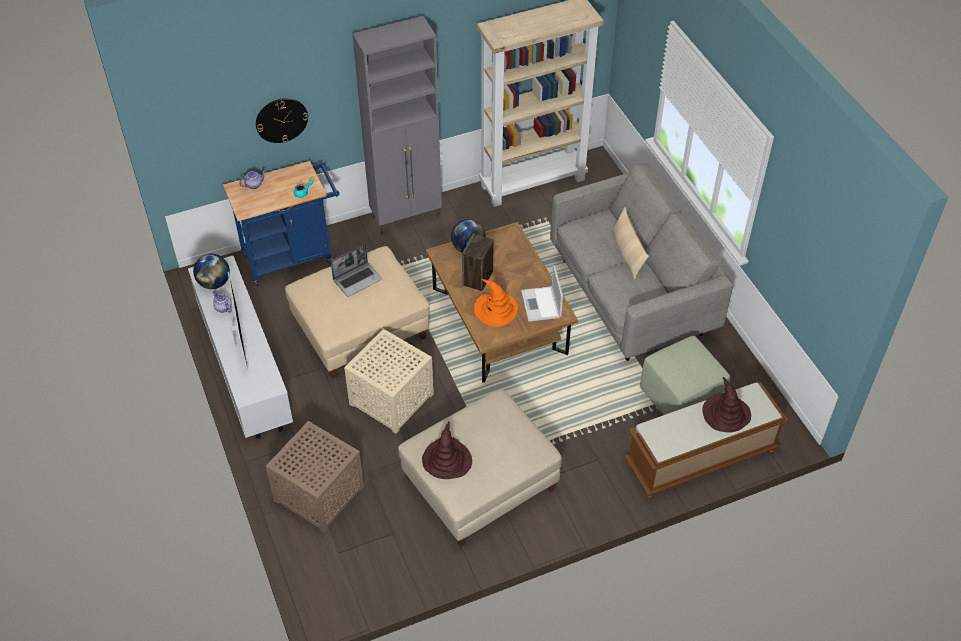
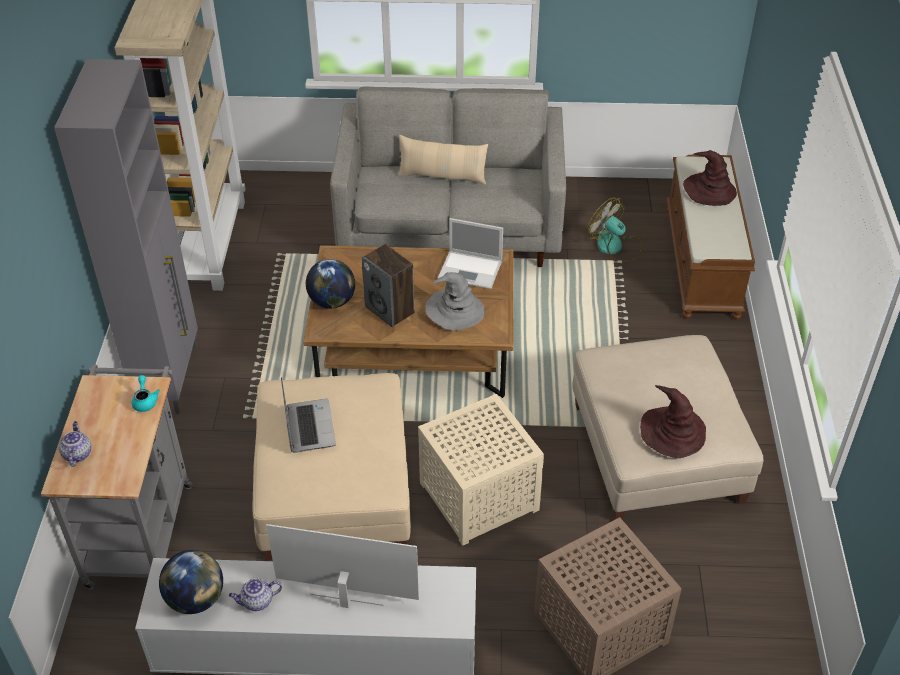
camera: 65 degrees left, 5 degrees down
blue cart [223,161,340,286] -> grey cart [41,365,193,589]
wall clock [256,98,308,143] -> none
orange hat [474,279,518,327] -> grey hat [426,272,484,331]
green ottoman [640,336,730,415] -> fan [587,198,642,262]

